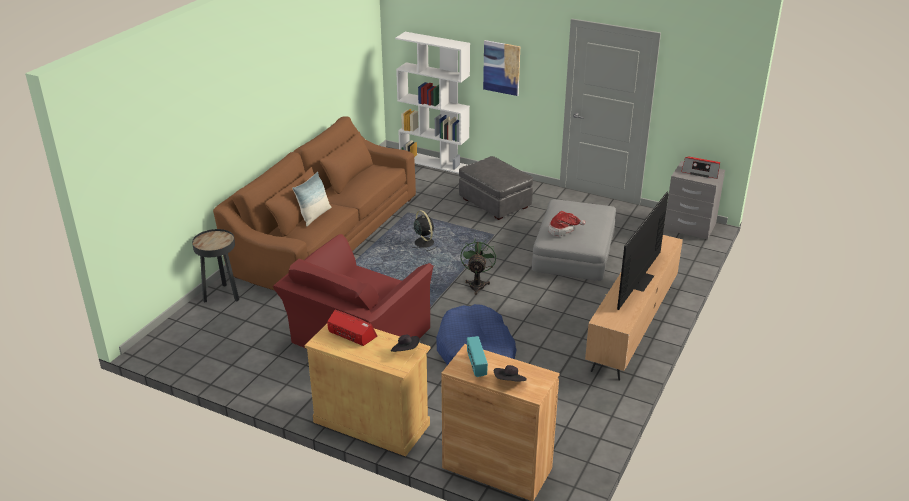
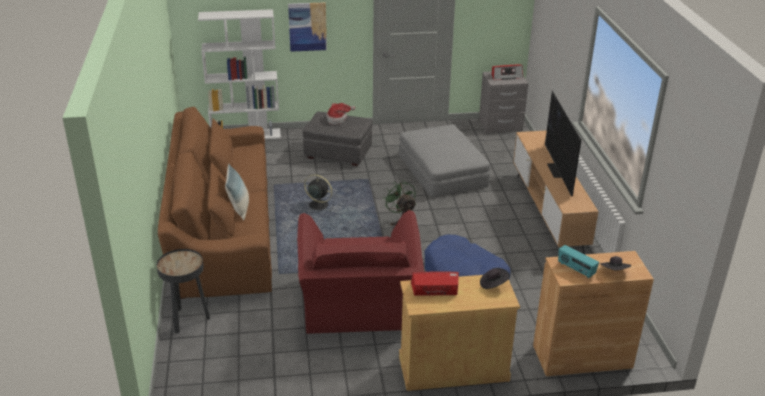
camera: 35 degrees left, 0 degrees up
hat [549,211,585,236] -> hat moved to [326,103,355,125]

